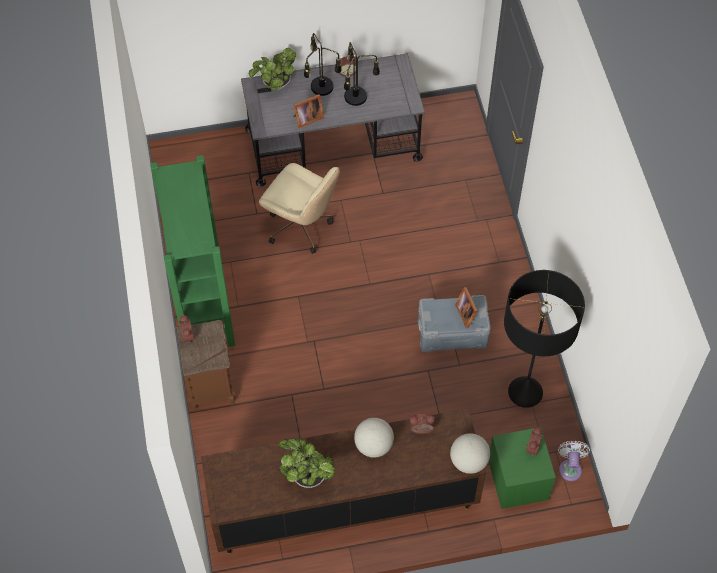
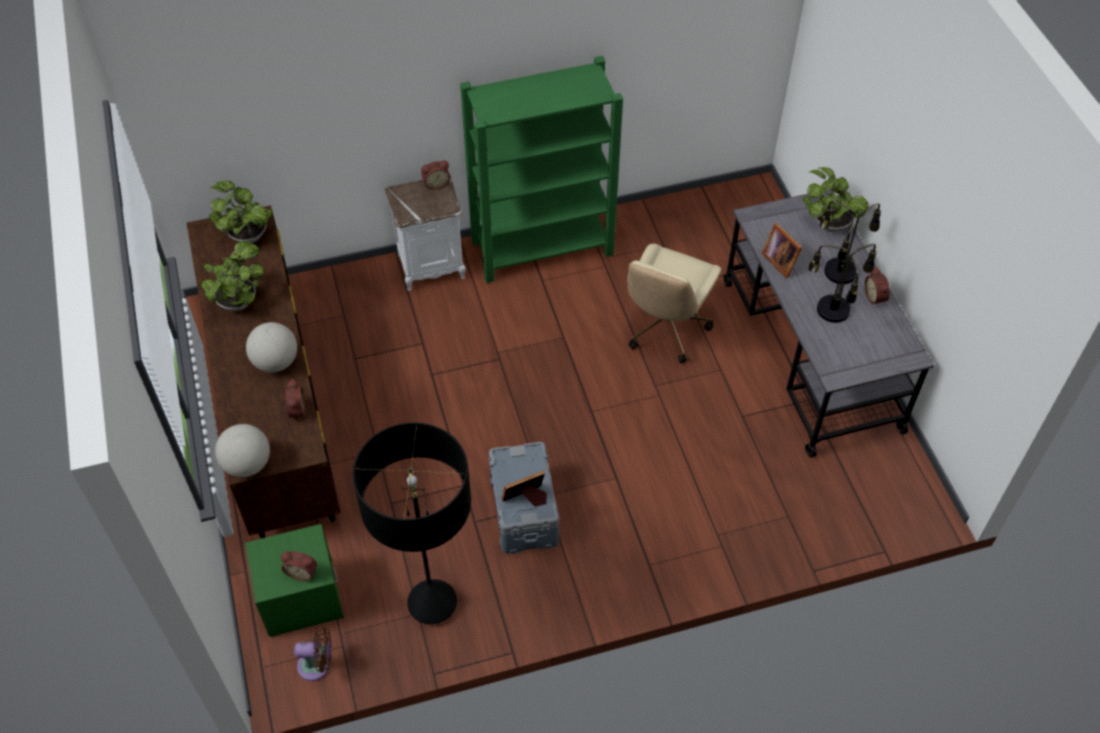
camera: 85 degrees right, 5 degrees down
brown nightstand [177,320,235,411] -> white nightstand [385,176,466,291]
white fan [558,441,590,481] -> brown fan [294,627,332,681]
none -> potted plant [209,181,273,243]

